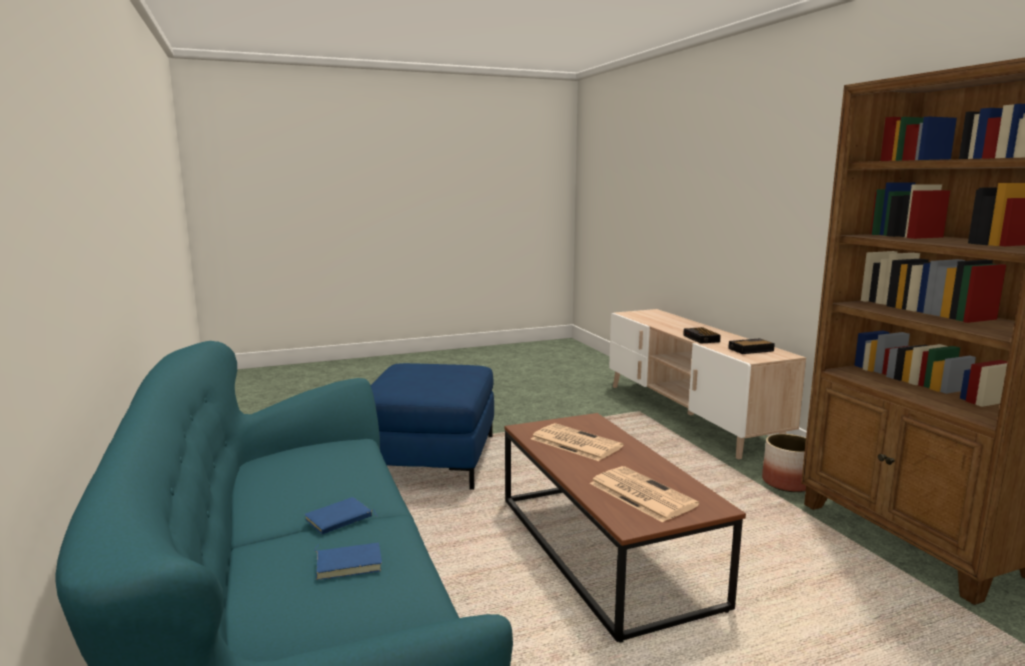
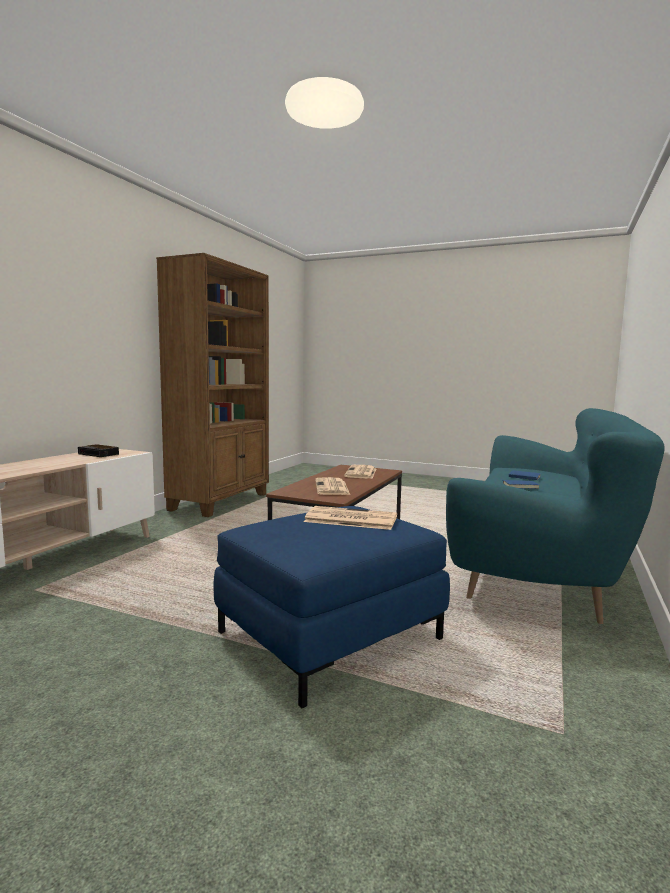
camera: 135 degrees left, 5 degrees down
alarm clock [683,327,721,344] -> none
planter [762,434,806,492] -> none
none -> newspaper [304,506,397,530]

